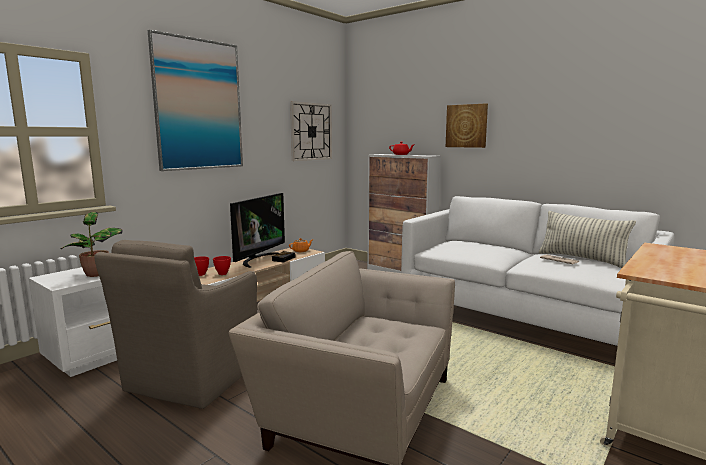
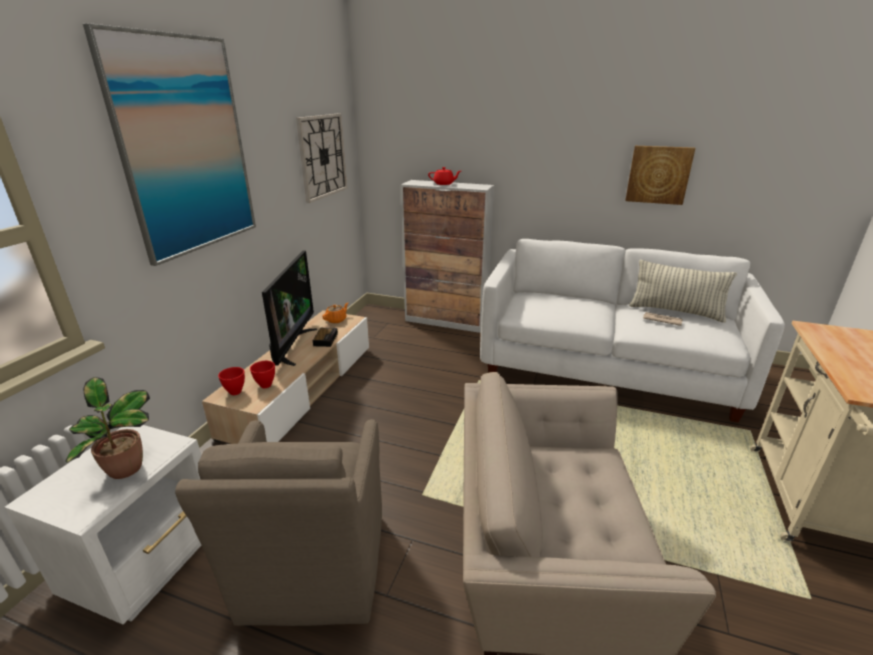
camera: 20 degrees left, 15 degrees up
picture [446,103,488,148] -> picture moved to [625,146,695,205]

